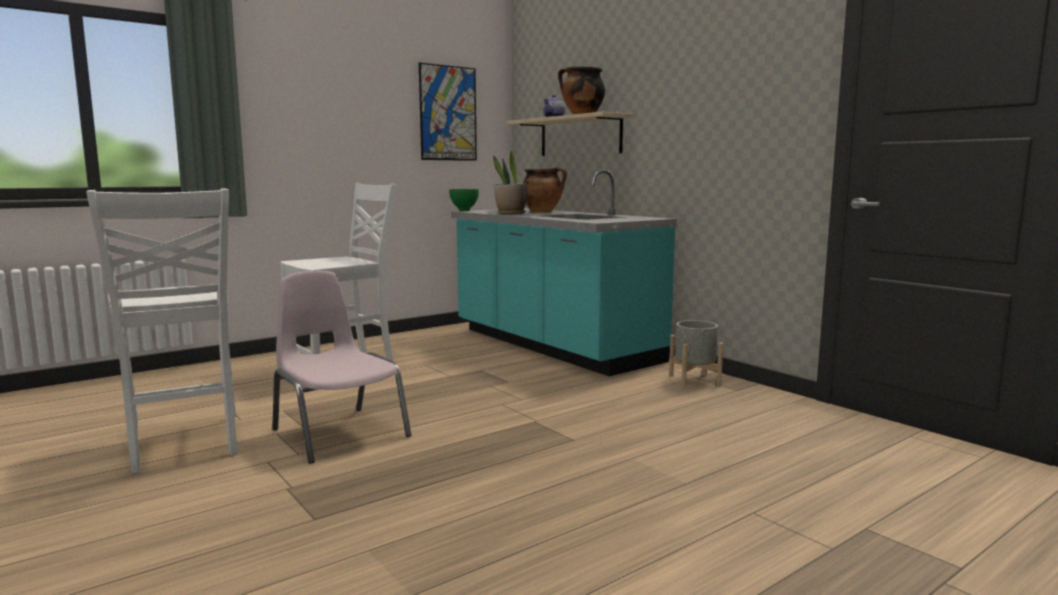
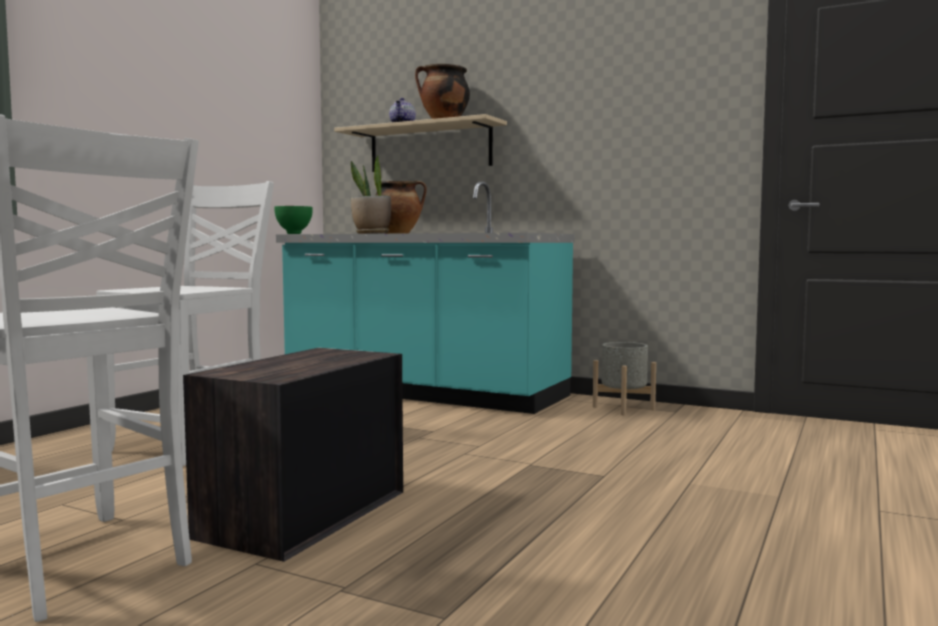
camera: 25 degrees left, 5 degrees down
pink chair [272,271,411,464] -> crate [183,348,403,562]
picture [419,63,477,161] -> none

